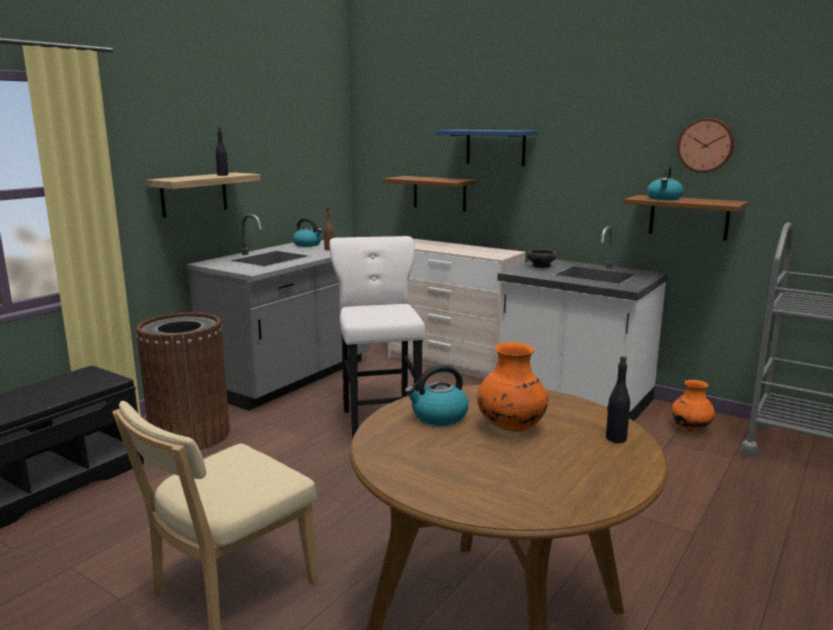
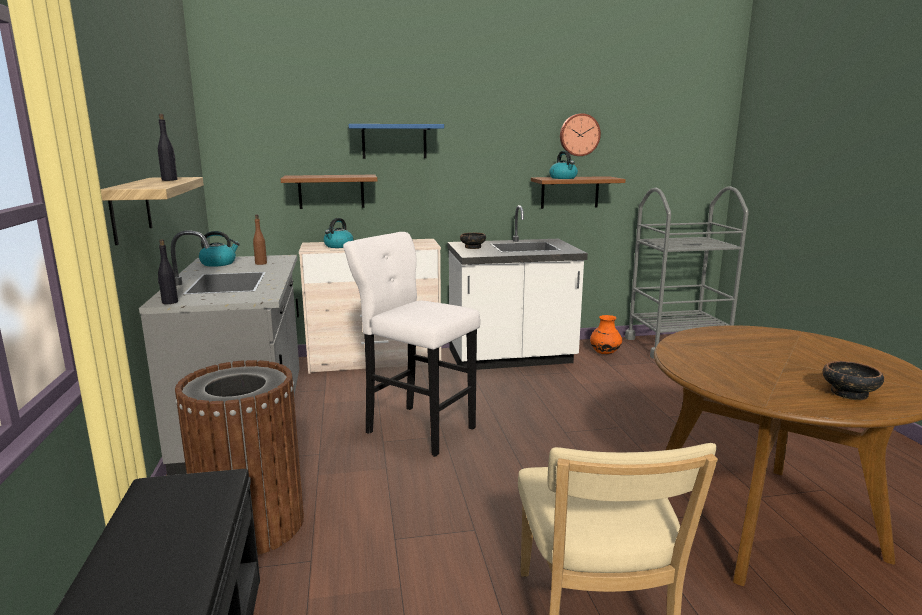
camera: 45 degrees left, 0 degrees up
kettle [405,365,469,426] -> kettle moved to [324,218,353,248]
orange vase [477,342,548,432] -> none
black bottle [606,356,630,443] -> black bottle moved to [158,239,178,304]
none -> bowl [822,361,884,400]

